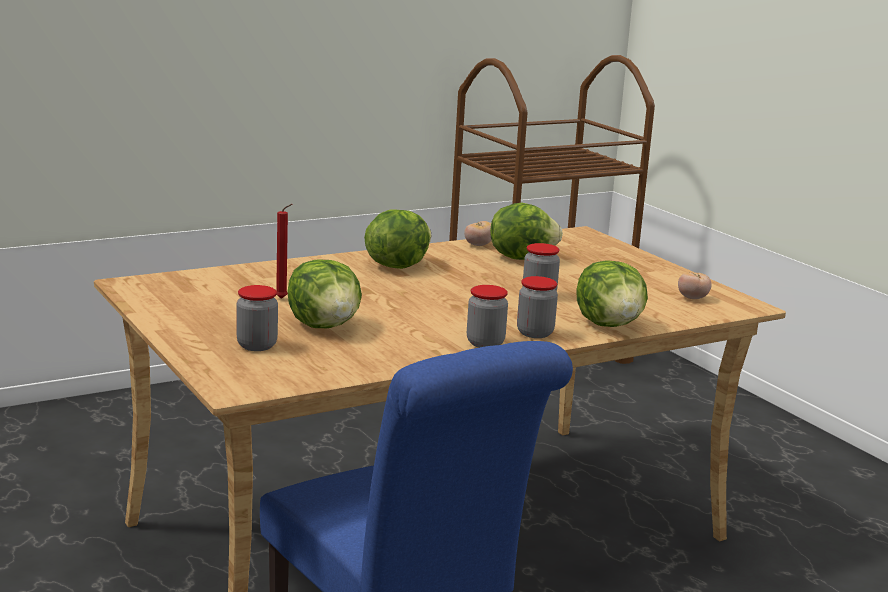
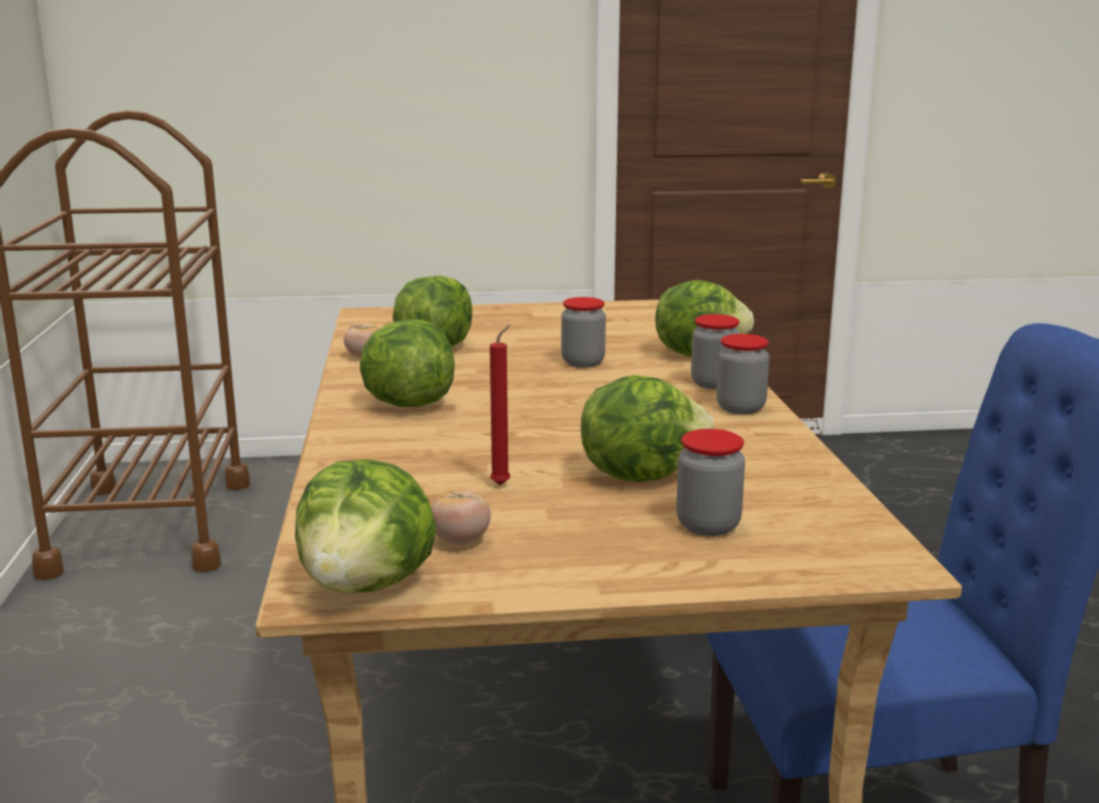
camera: 65 degrees left, 0 degrees up
tomato [678,273,711,299] -> tomato moved to [431,489,491,545]
none -> lettuce [295,459,436,593]

